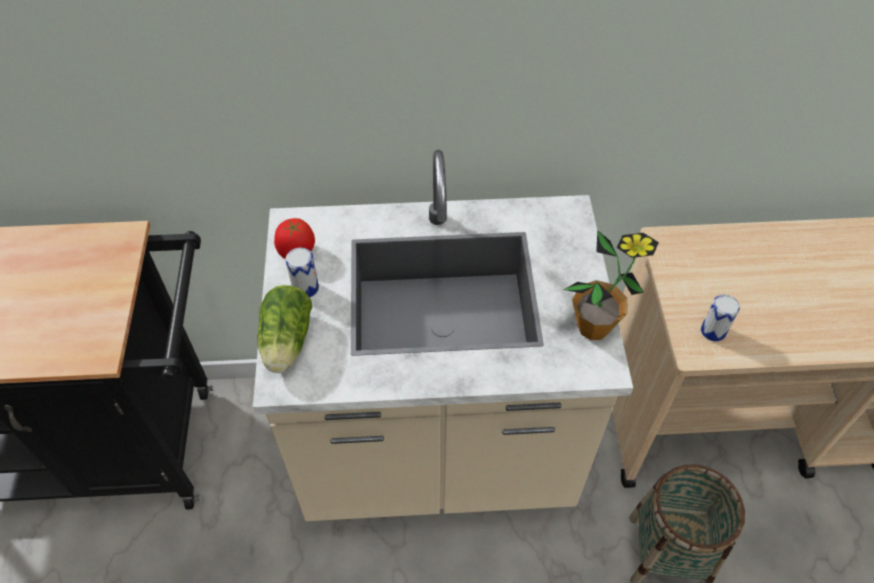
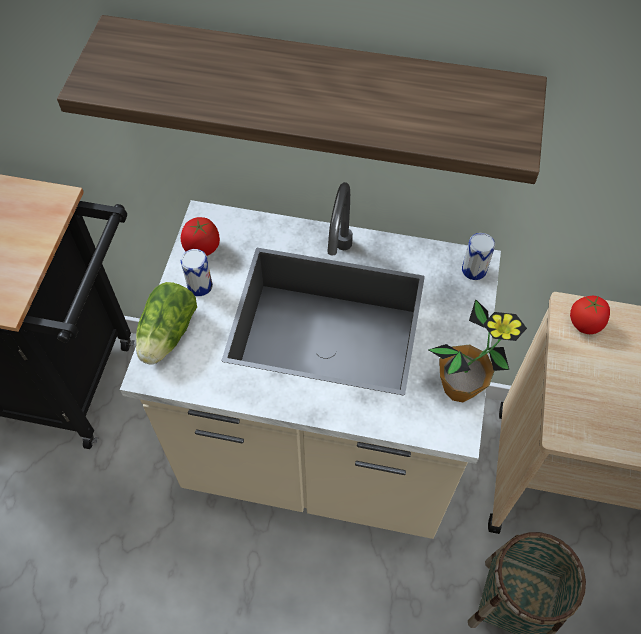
camera: 15 degrees right, 5 degrees up
can [701,294,740,341] -> can moved to [462,233,495,280]
none -> shelf [57,15,547,184]
none -> tomato [570,296,610,334]

